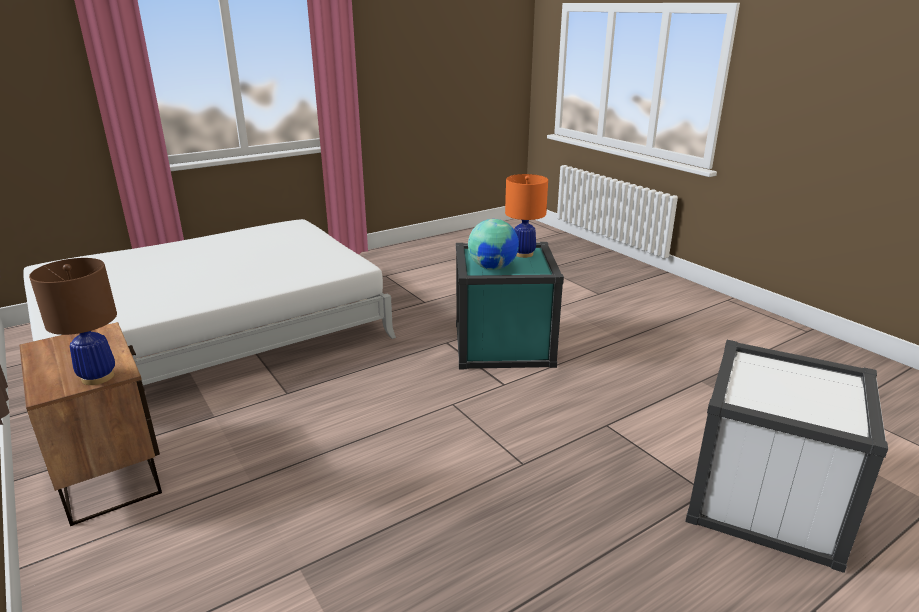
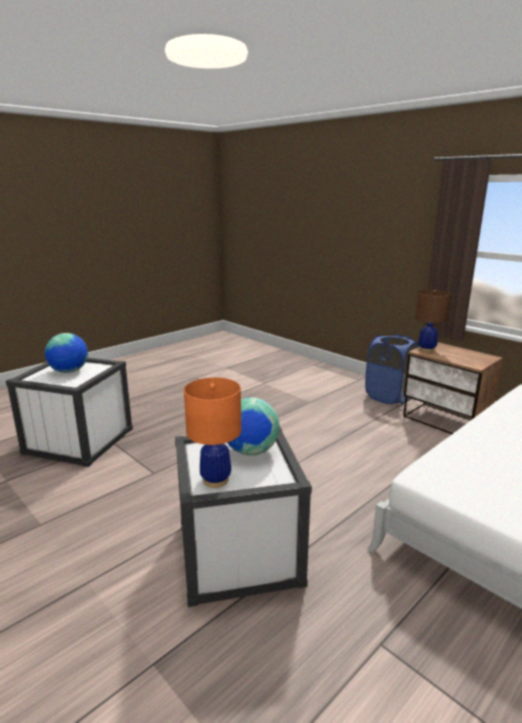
camera: 170 degrees right, 5 degrees down
turquoise storage box [456,242,564,369] -> white storage box [175,427,312,607]
none -> globe [45,333,88,373]
none -> blue laundry basket [365,335,419,404]

